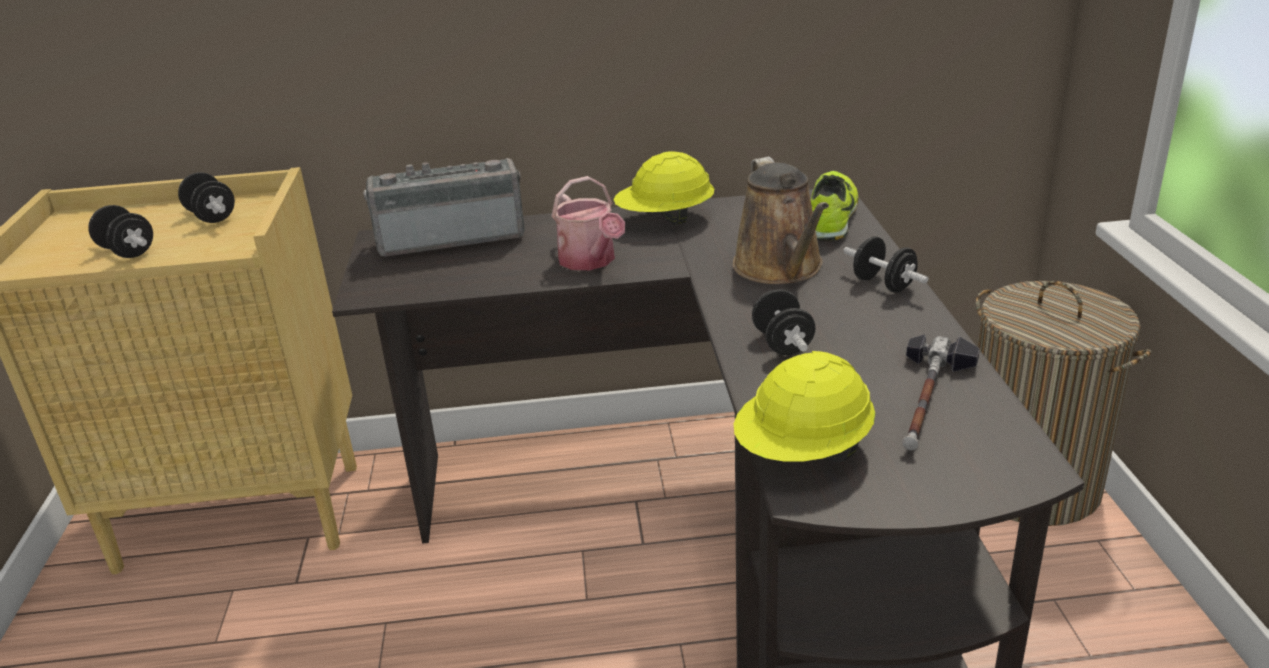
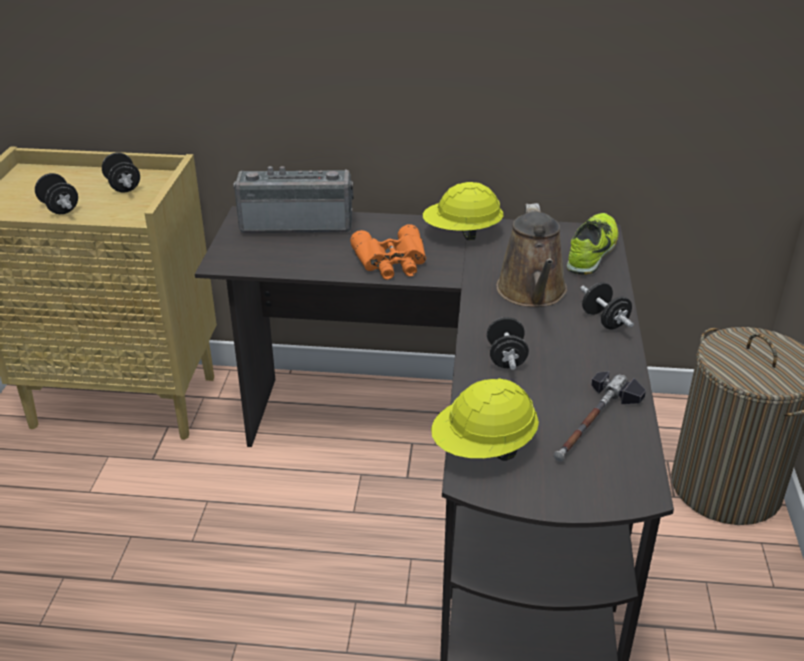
camera: 10 degrees right, 5 degrees up
watering can [551,176,625,270] -> orange binoculars [350,224,426,280]

